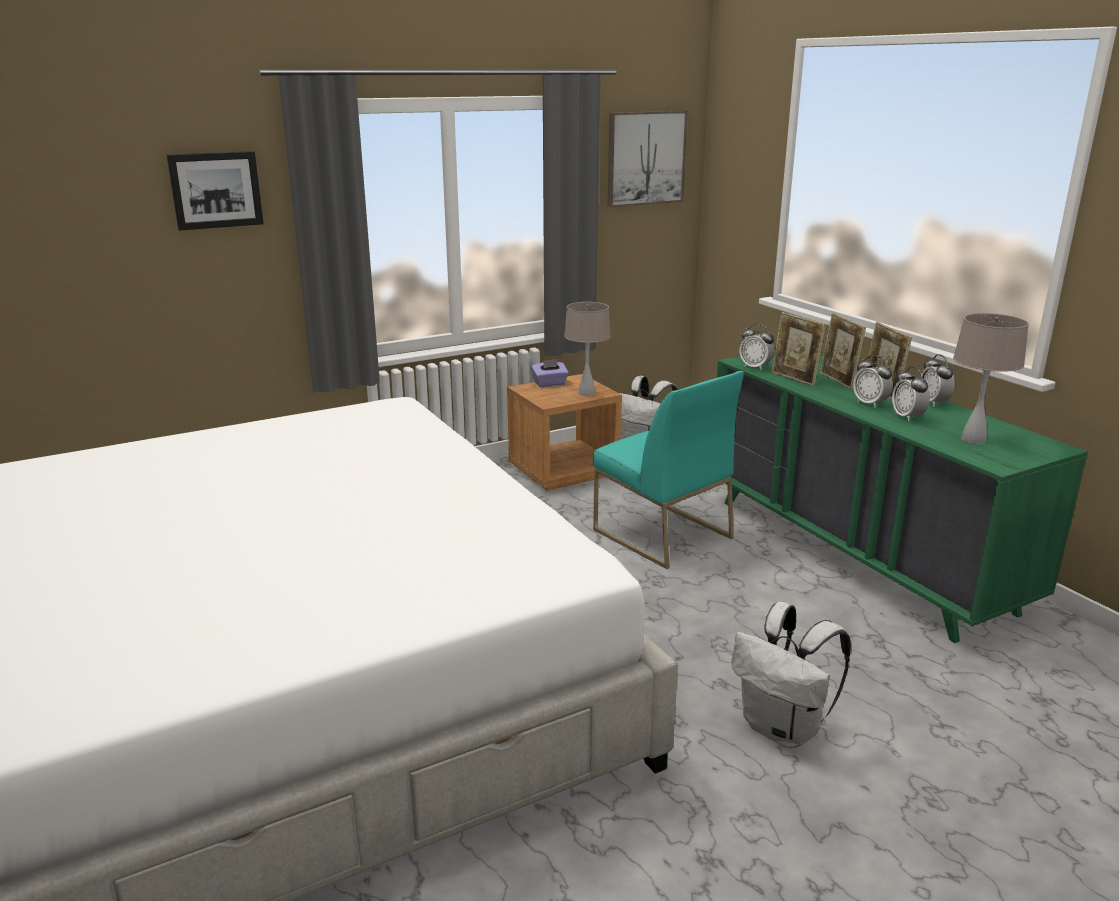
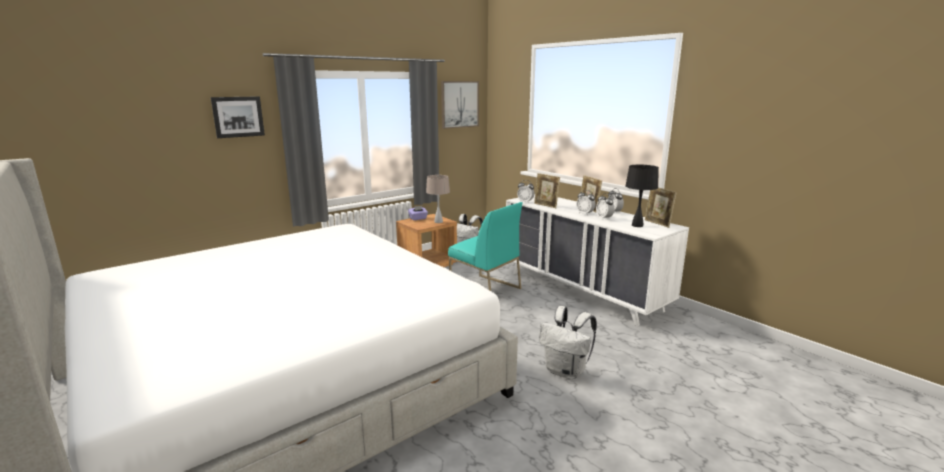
camera: 10 degrees left, 5 degrees down
green dresser [717,352,1088,643] -> white dresser [506,194,689,326]
picture frame [820,313,866,389] -> picture frame moved to [645,188,677,228]
beige table lamp [953,313,1029,444] -> black table lamp [625,165,659,227]

